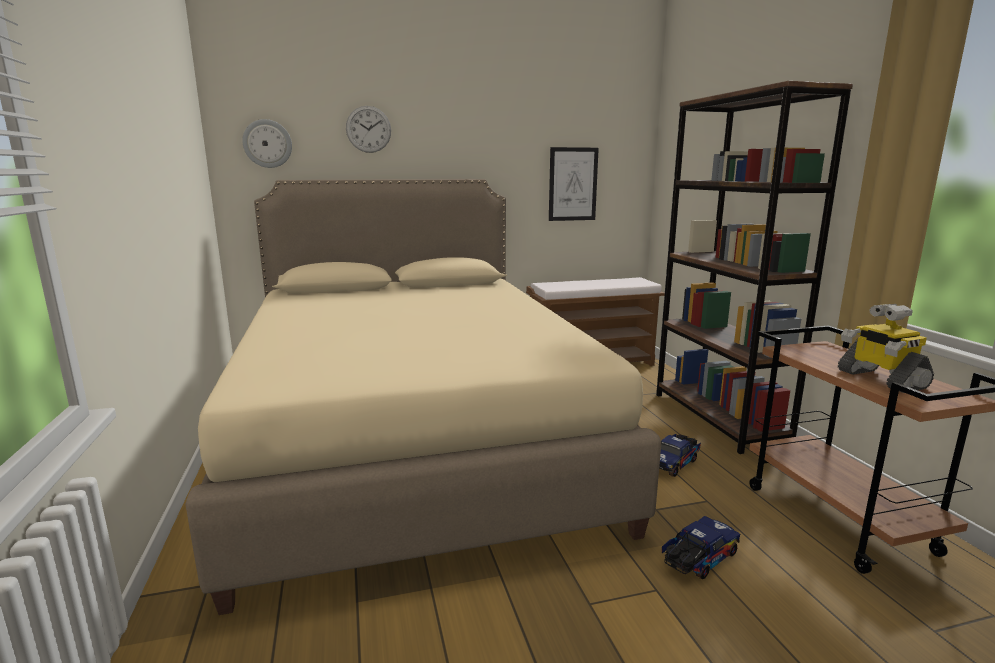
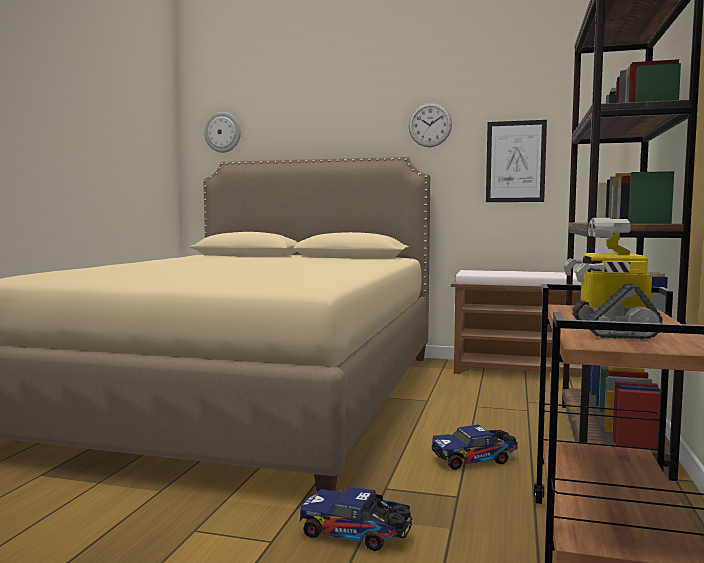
camera: 30 degrees right, 10 degrees down
wall clock [346,106,391,153] -> wall clock moved to [409,103,452,147]
toy truck [662,516,740,579] -> toy truck turned 150 degrees counterclockwise [300,487,413,551]

